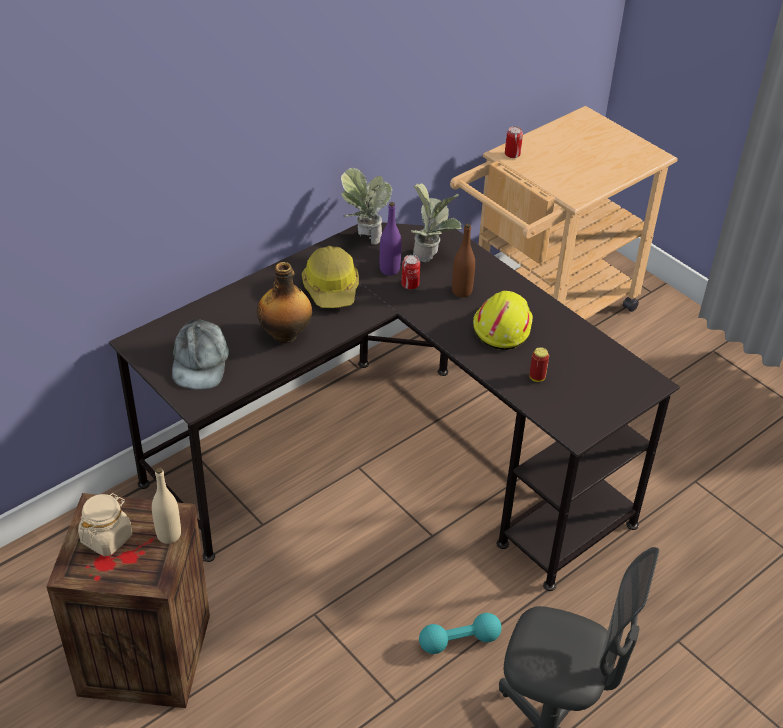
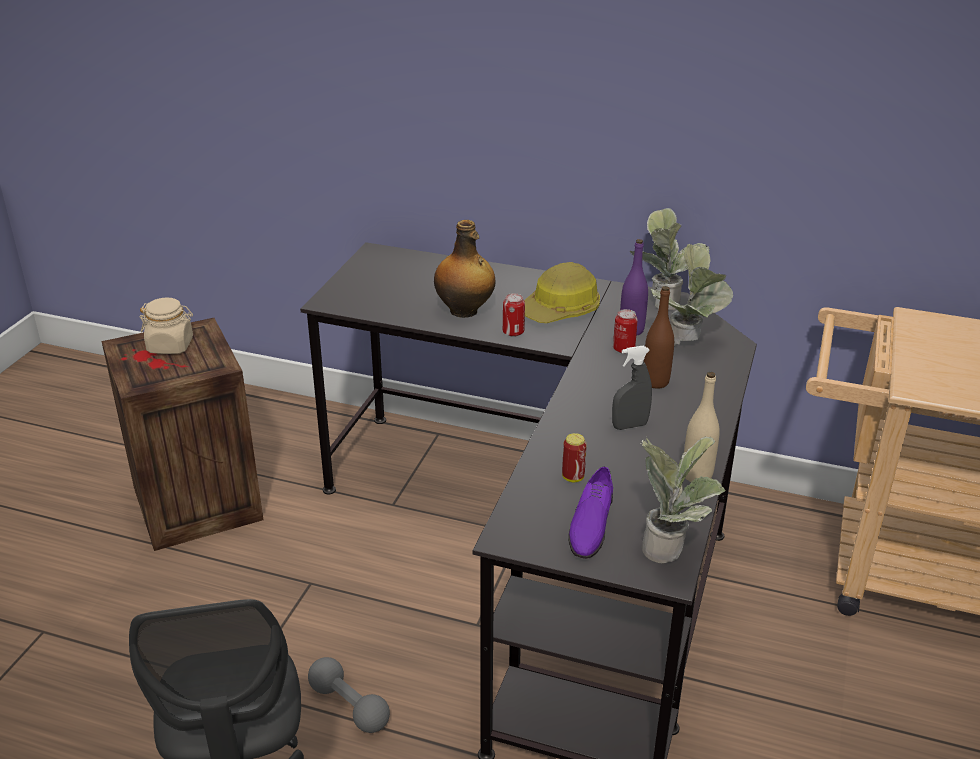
camera: 60 degrees right, 10 degrees down
beige bottle [152,468,181,544] -> beige bottle moved to [684,372,720,482]
grey cap [172,318,229,390] -> none
turquoise dumbbell [419,613,501,654] -> grey dumbbell [308,657,390,733]
yellow hard hat [473,291,533,350] -> grey spray bottle [612,346,652,430]
can [505,126,523,158] -> can moved to [503,293,525,337]
none -> purple shoe [569,467,613,559]
none -> potted plant [642,436,726,564]

